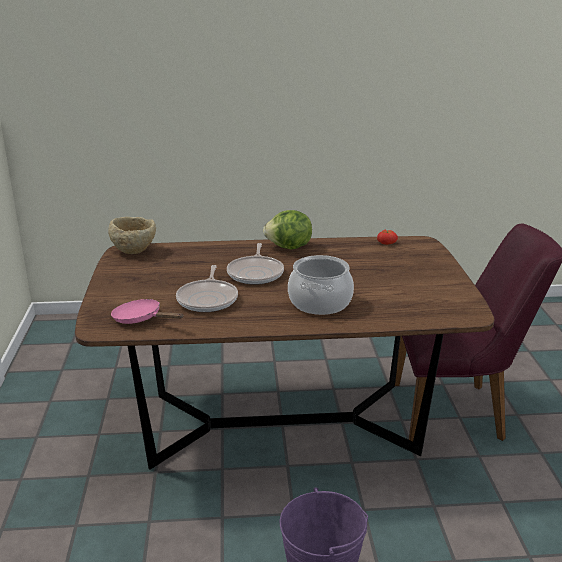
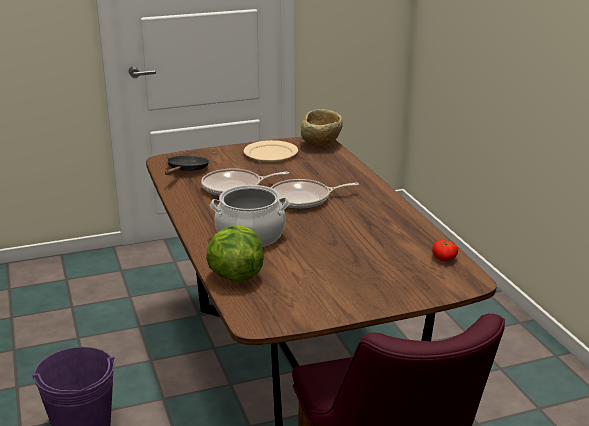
camera: 75 degrees right, 0 degrees up
pink frying pan [111,299,184,324] -> black frying pan [165,156,209,175]
lettuce [263,210,312,249] -> lettuce moved to [206,226,264,281]
none -> beige plate [244,140,298,162]

